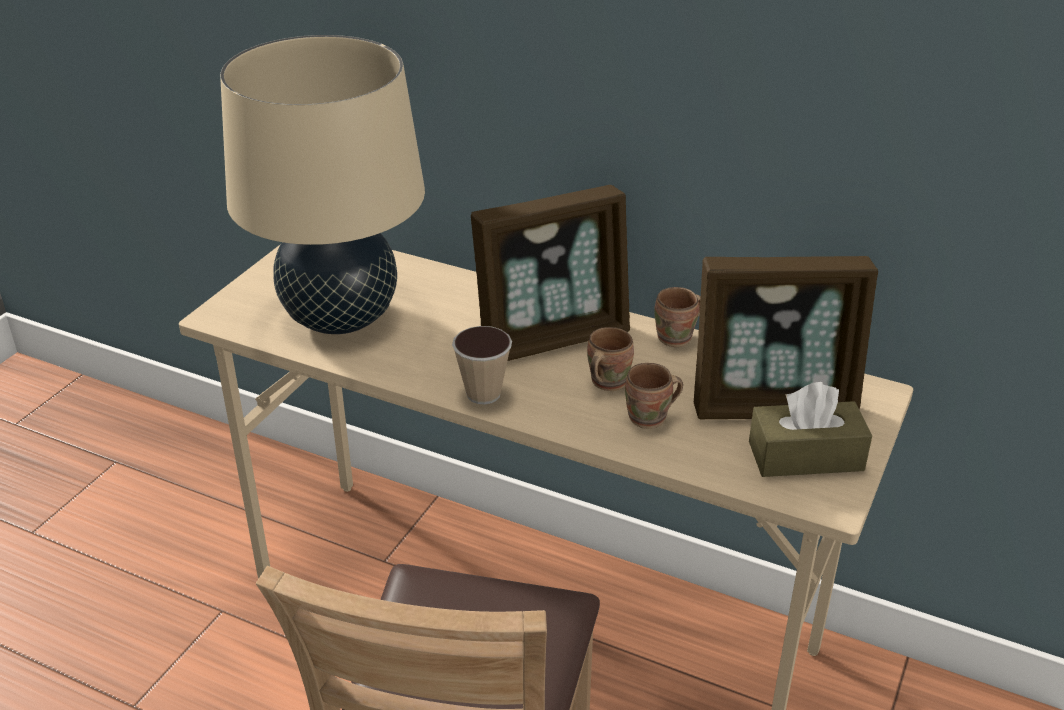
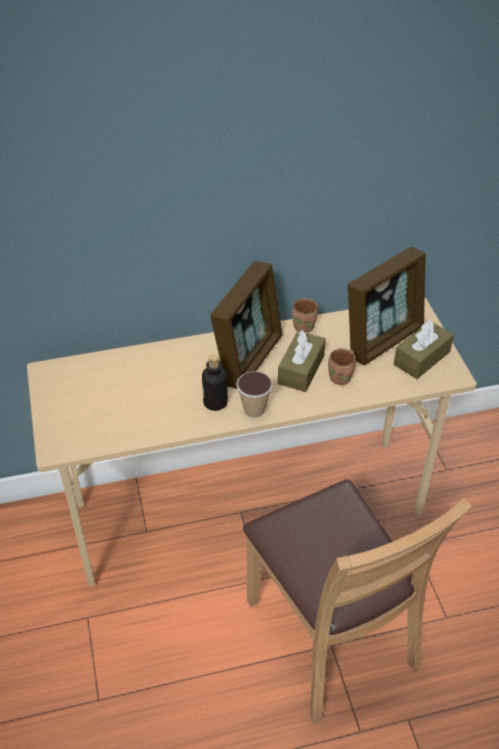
camera: 40 degrees left, 10 degrees up
beige table lamp [220,35,425,334] -> none
brown mug [587,327,634,391] -> brown tissue box [278,330,326,392]
none -> bottle [202,354,228,411]

